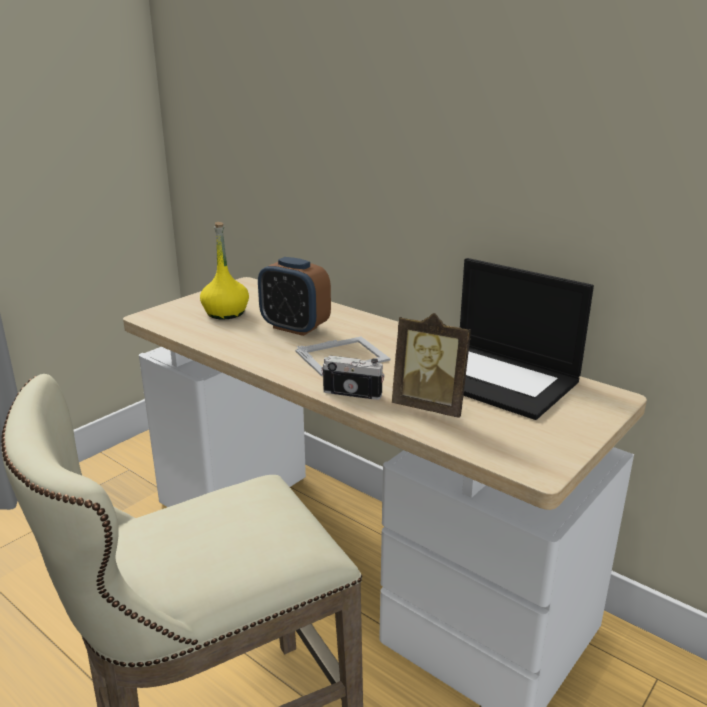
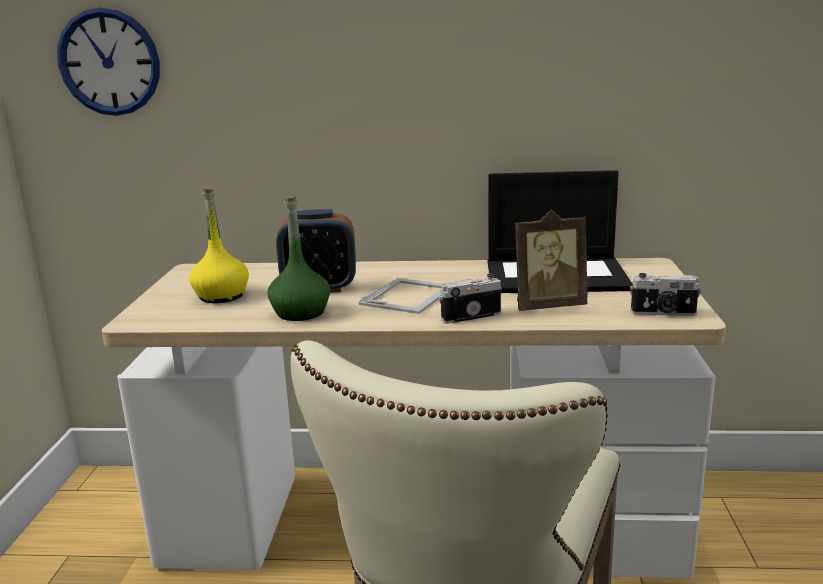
camera: 35 degrees left, 5 degrees down
none -> wall clock [57,8,160,116]
none -> green bottle [267,197,330,321]
none -> camera [630,273,701,316]

